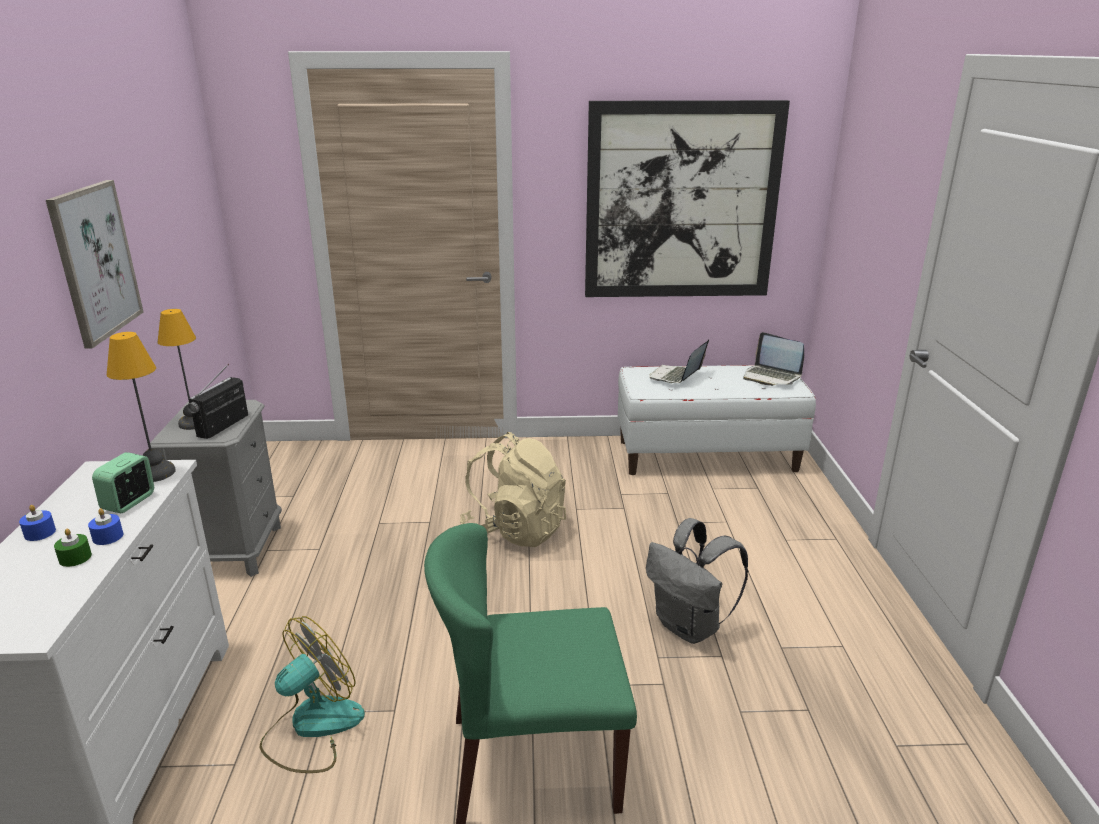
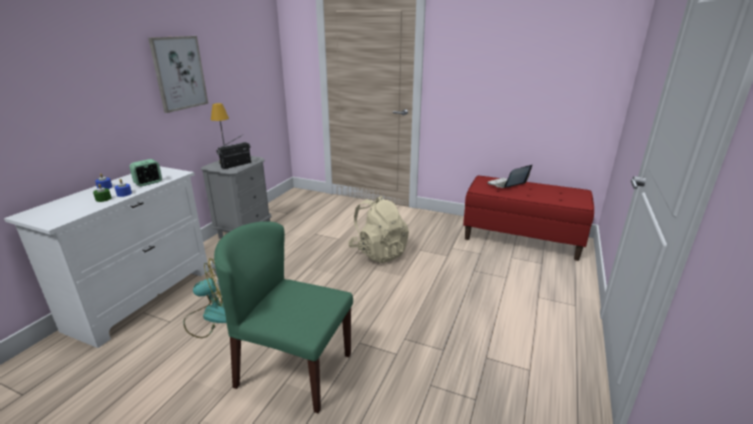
camera: 25 degrees right, 0 degrees up
table lamp [107,332,176,482] -> none
picture [585,100,790,297] -> none
white bench [618,365,816,475] -> red bench [463,176,594,261]
grey backpack [646,518,748,644] -> none
laptop [743,332,804,386] -> none

